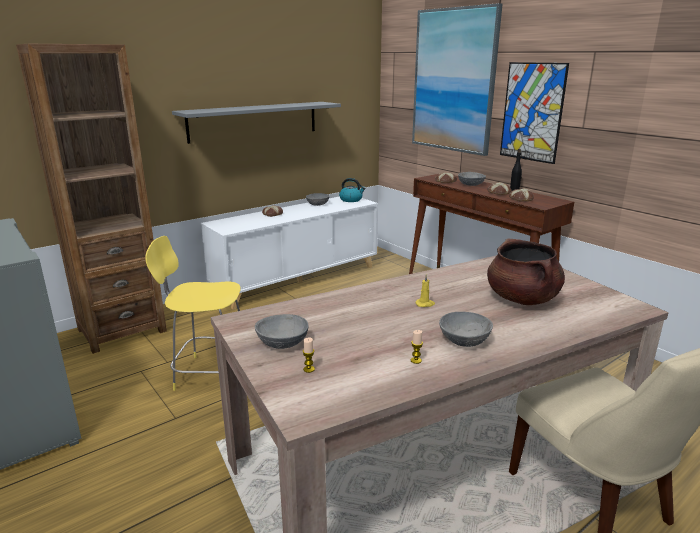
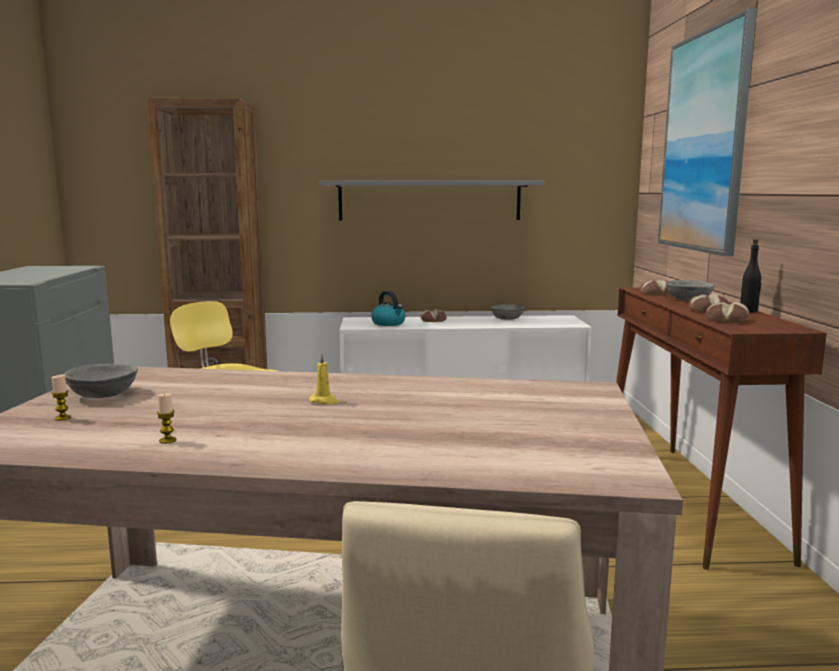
camera: 35 degrees right, 10 degrees down
kettle [339,178,366,202] -> kettle moved to [371,291,406,326]
grey bowl [439,312,493,347] -> none
brown cooking pot [487,239,565,305] -> none
picture [500,62,569,164] -> none

